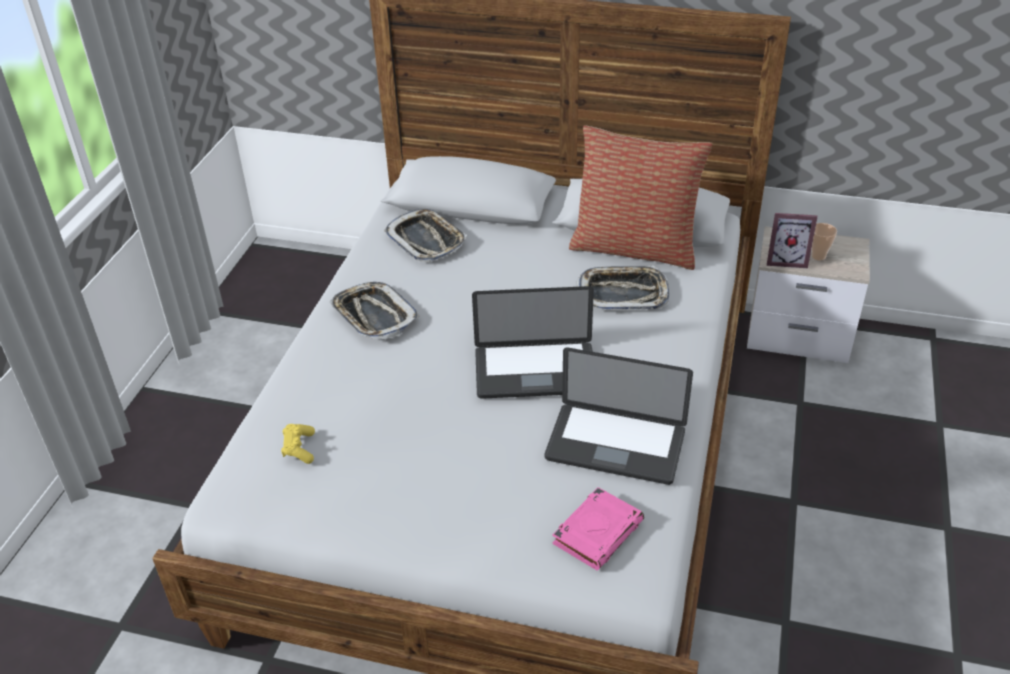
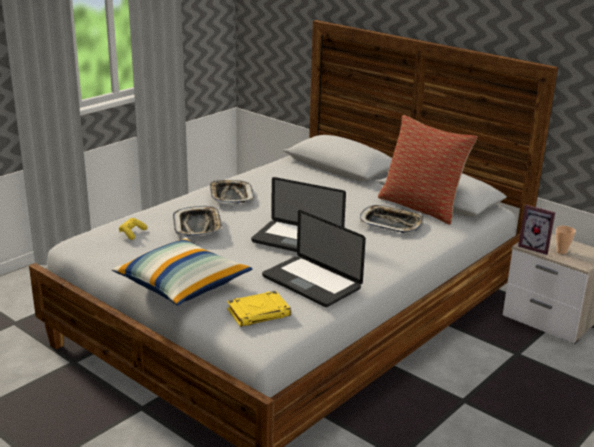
camera: 25 degrees right, 15 degrees down
tray [384,209,467,262] -> tray moved to [173,206,223,237]
pink book [552,487,644,570] -> yellow book [227,291,291,327]
none -> pillow [112,238,253,306]

